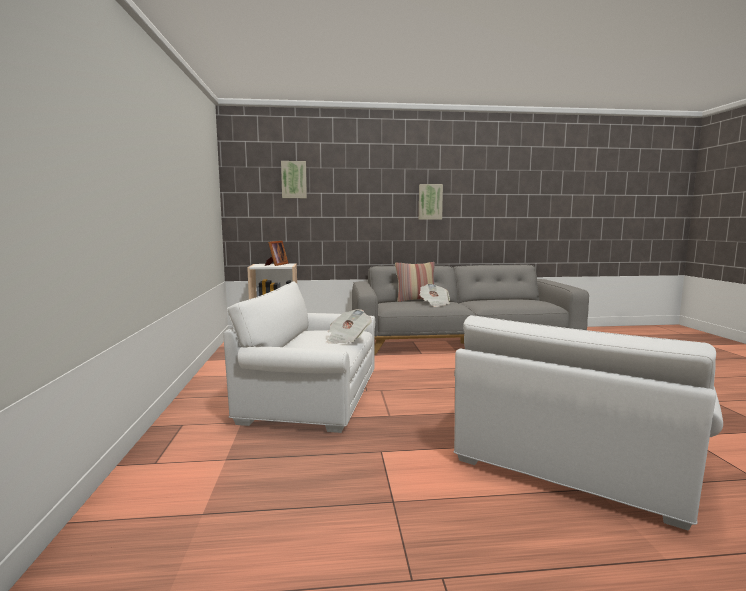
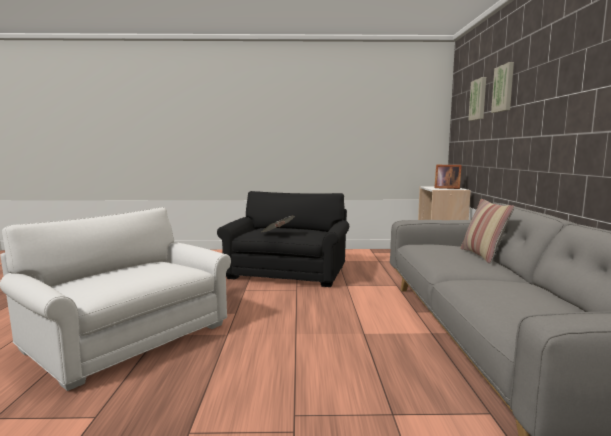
camera: 95 degrees right, 0 degrees up
white armchair [224,281,375,433] -> black armchair [217,191,349,287]
picture [419,184,443,220] -> picture moved to [491,62,514,113]
newspaper [420,284,450,307] -> none

